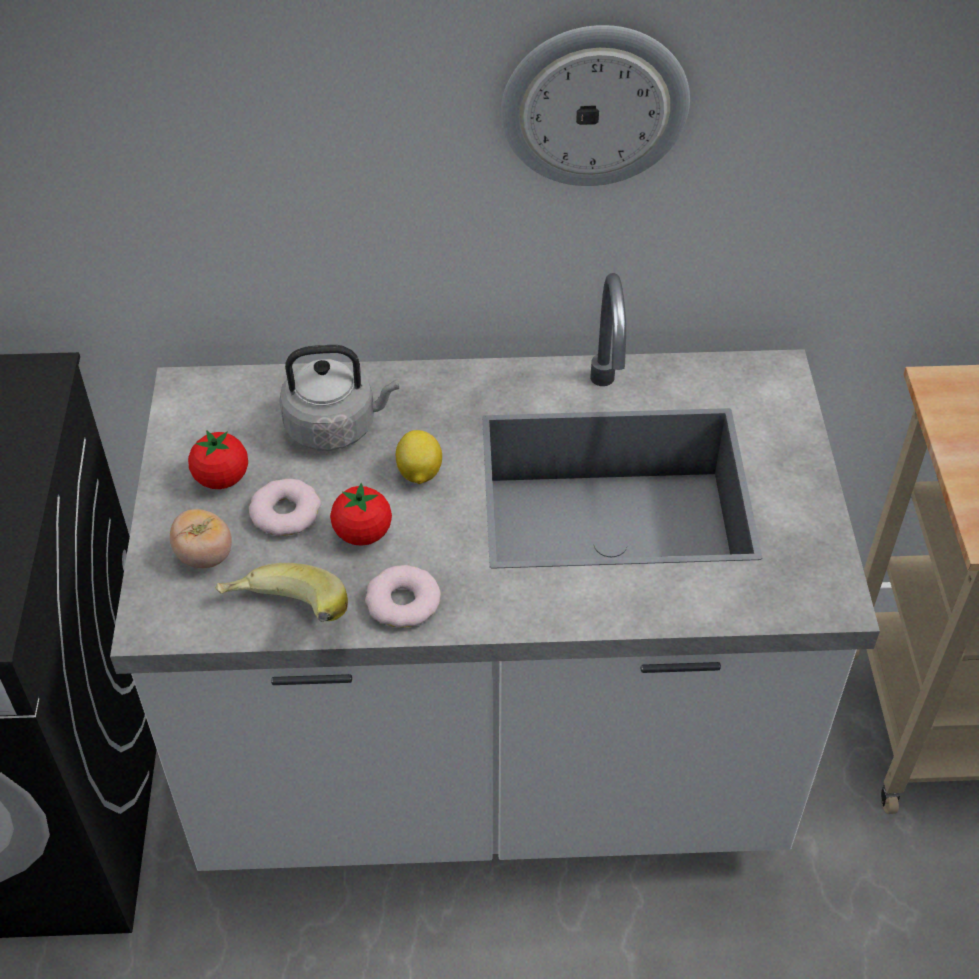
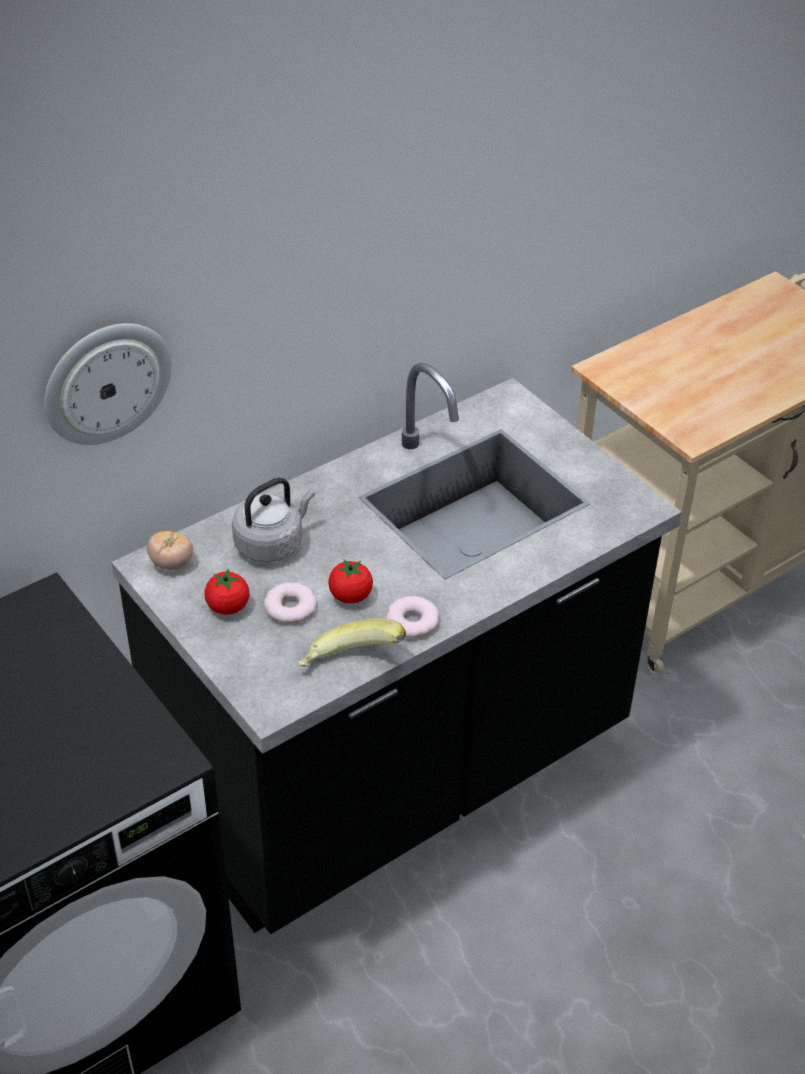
camera: 35 degrees left, 5 degrees down
white counter [110,273,880,871] -> black counter [112,363,682,934]
tomato [170,509,232,568] -> tomato moved to [147,531,193,570]
lemon [396,430,442,484] -> none
wall clock [501,25,690,186] -> wall clock moved to [45,323,172,445]

